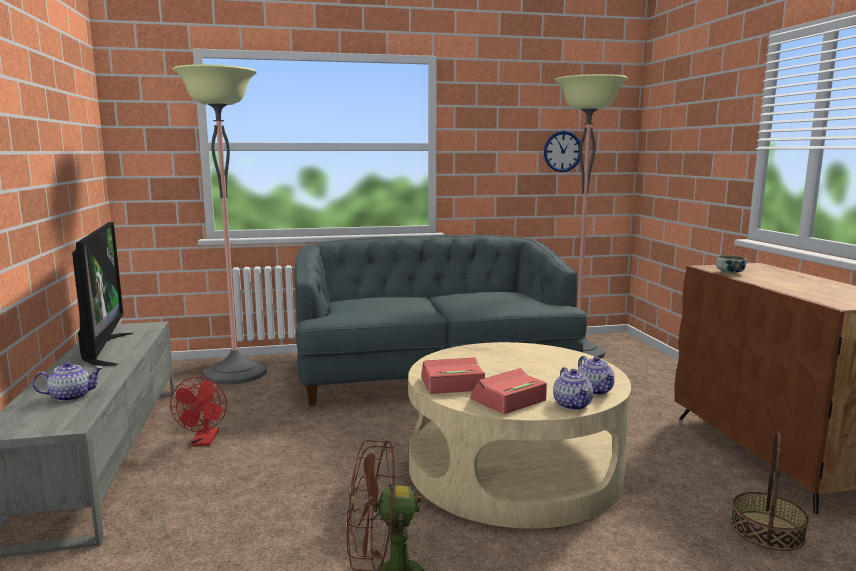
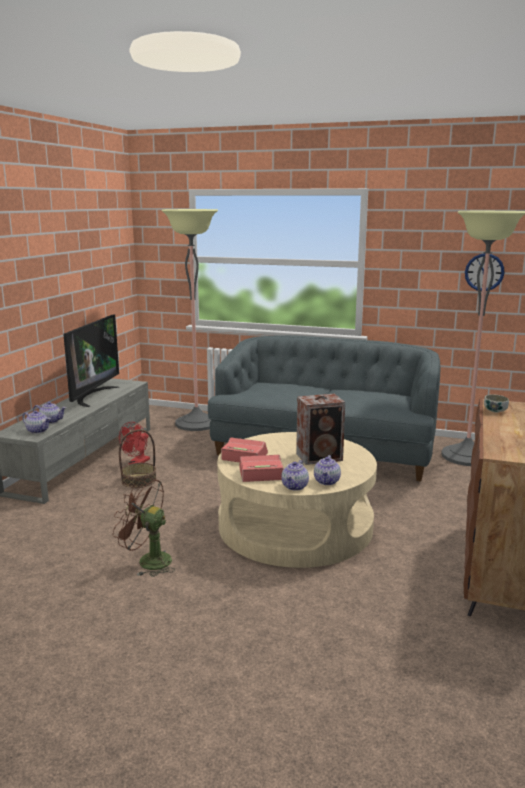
camera: 30 degrees right, 5 degrees up
basket [731,431,809,551] -> basket moved to [119,429,157,488]
none -> teapot [22,410,50,434]
none -> speaker [296,394,345,465]

